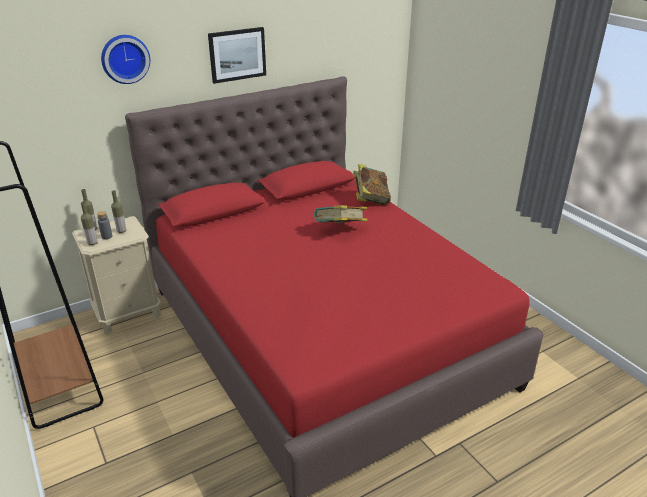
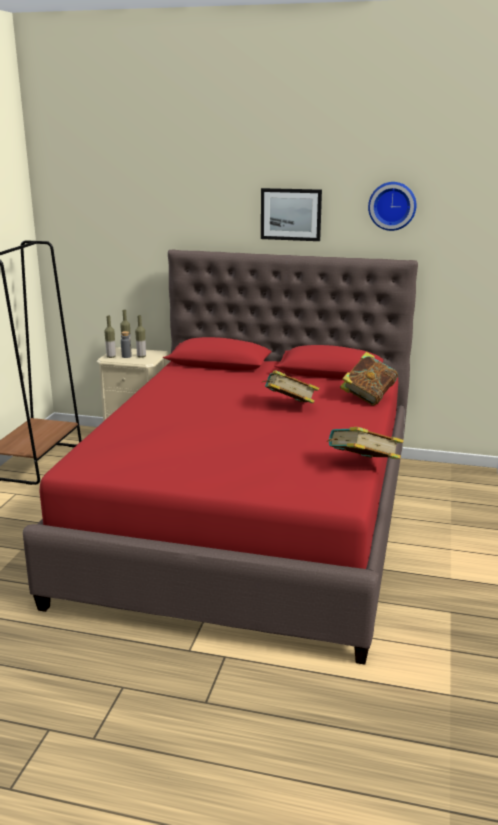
camera: 45 degrees right, 10 degrees down
wall clock [101,35,150,84] -> wall clock moved to [368,182,416,231]
none -> book [327,427,403,459]

